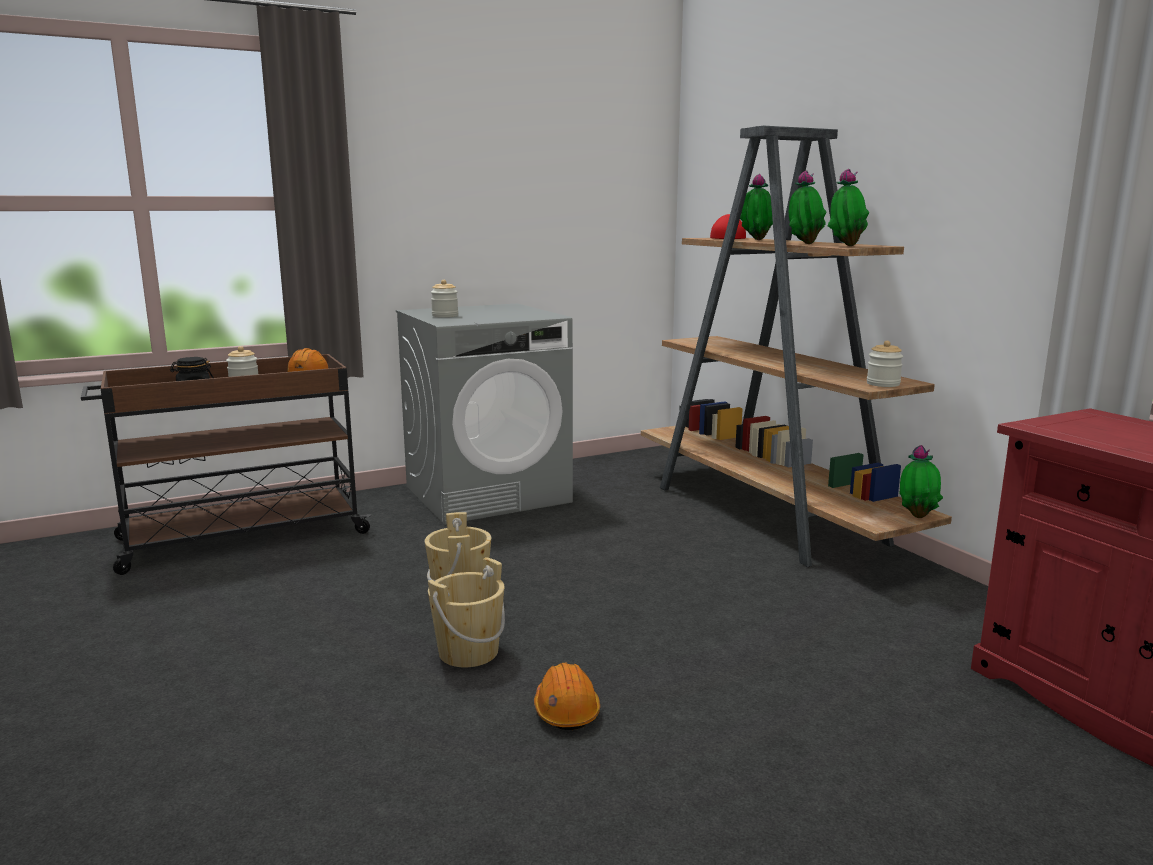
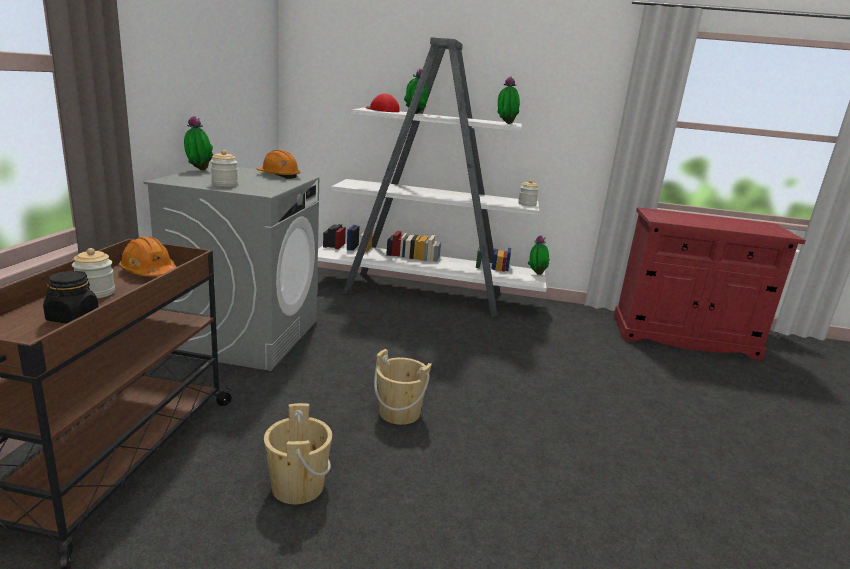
camera: 55 degrees left, 5 degrees up
beige bucket [428,557,505,667] -> beige bucket moved to [264,403,332,504]
orange hard hat [534,663,600,730] -> orange hard hat moved to [257,150,301,179]
brown bookcase [641,126,952,567] -> white bookcase [318,37,547,317]
potted plant [789,170,827,244] -> potted plant moved to [184,116,213,170]

